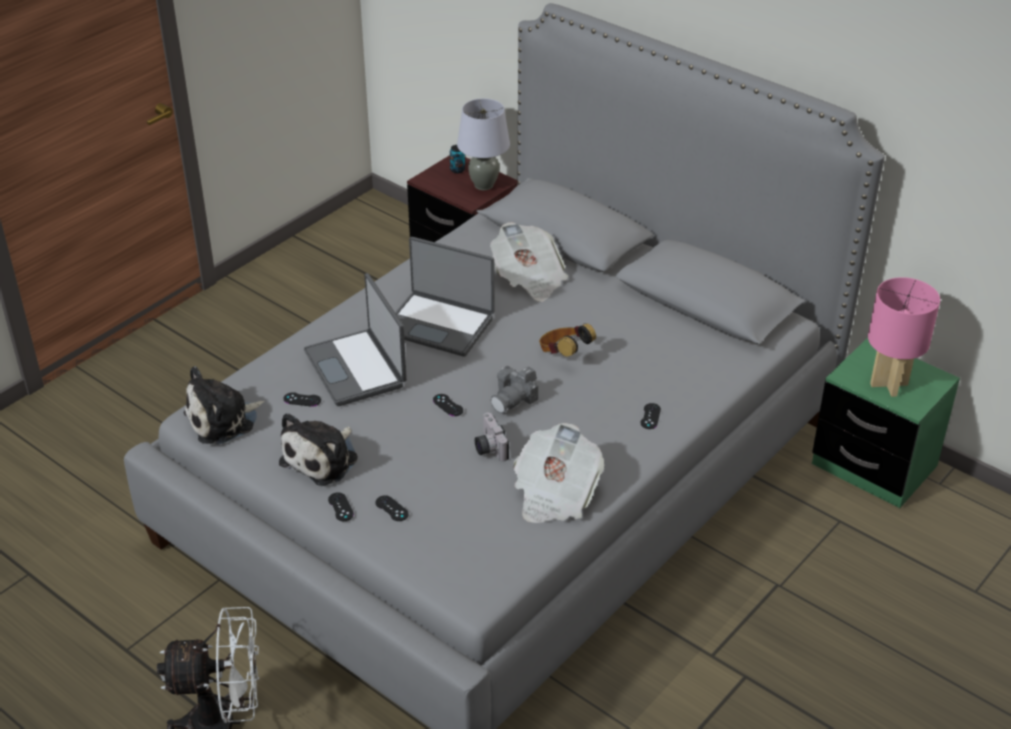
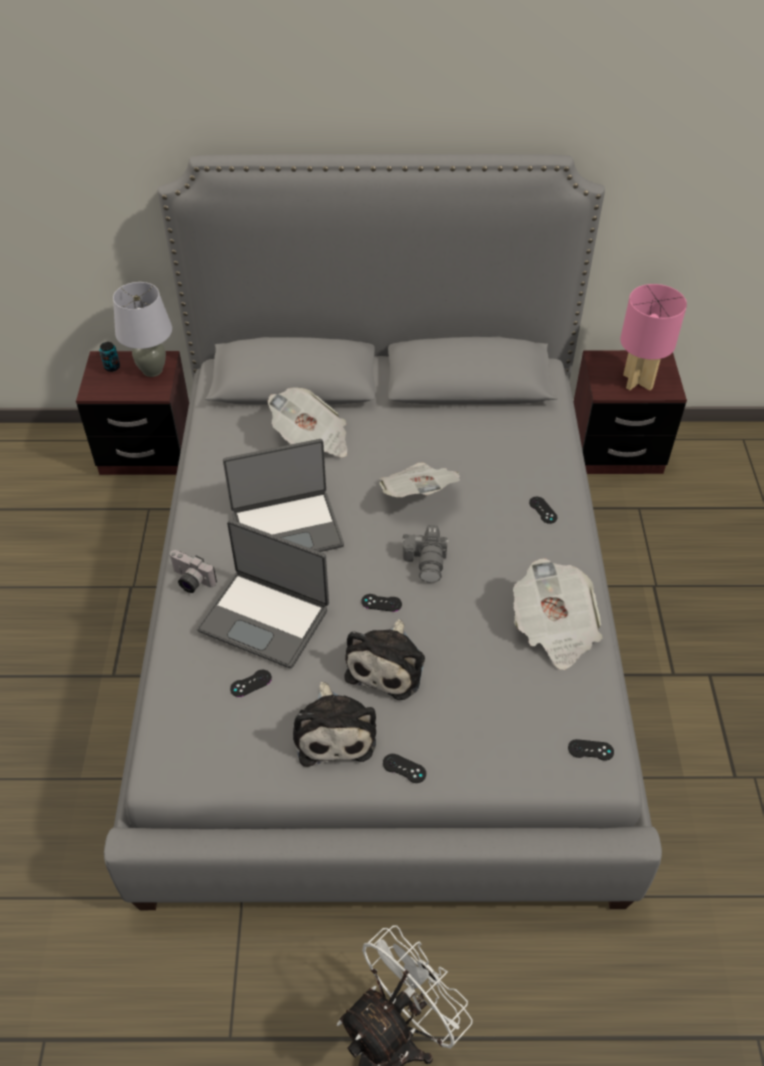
camera: 40 degrees left, 10 degrees up
plush toy [184,366,264,445] -> plush toy moved to [344,619,425,700]
black game controller [375,495,409,521] -> black game controller moved to [568,739,614,761]
camera [475,412,509,461] -> camera moved to [170,550,217,593]
headphones [539,323,596,357] -> newspaper [379,462,460,497]
green nightstand [812,338,960,508] -> brown nightstand [574,350,687,474]

